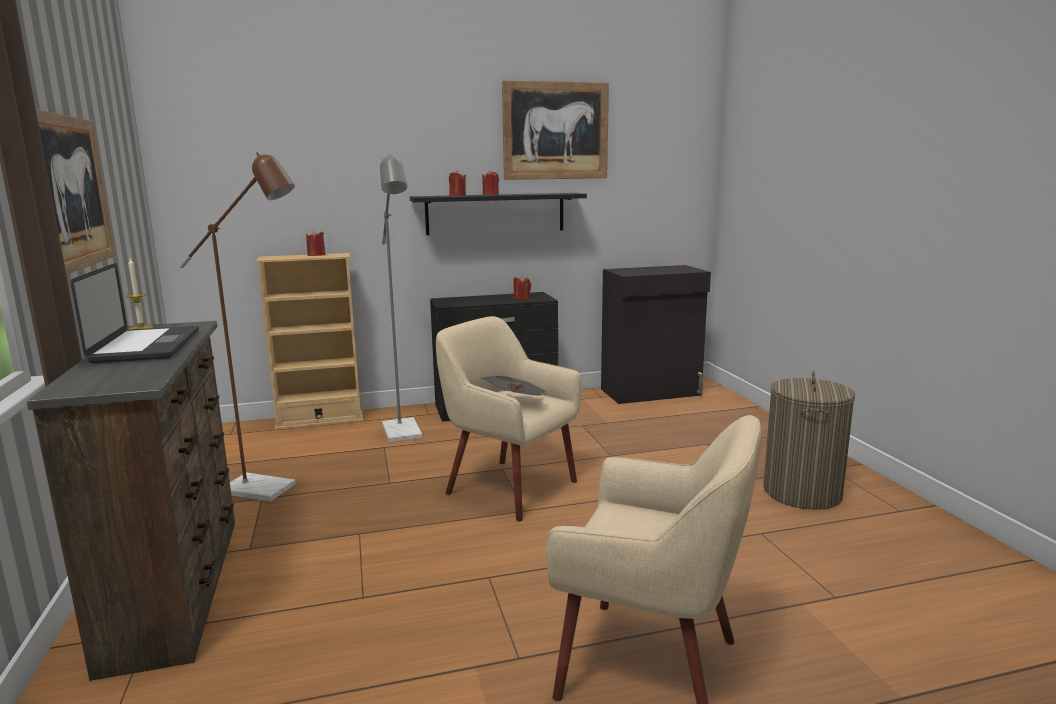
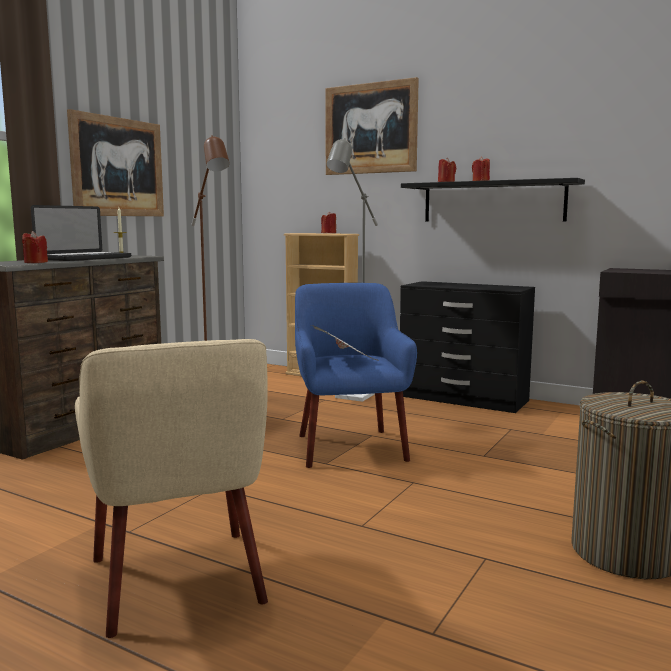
camera: 45 degrees right, 5 degrees down
beige armchair [436,316,582,521] -> blue armchair [295,283,417,468]
picture [502,81,609,180] -> picture moved to [325,77,419,175]
red candle [514,275,531,300] -> red candle moved to [22,231,48,263]

